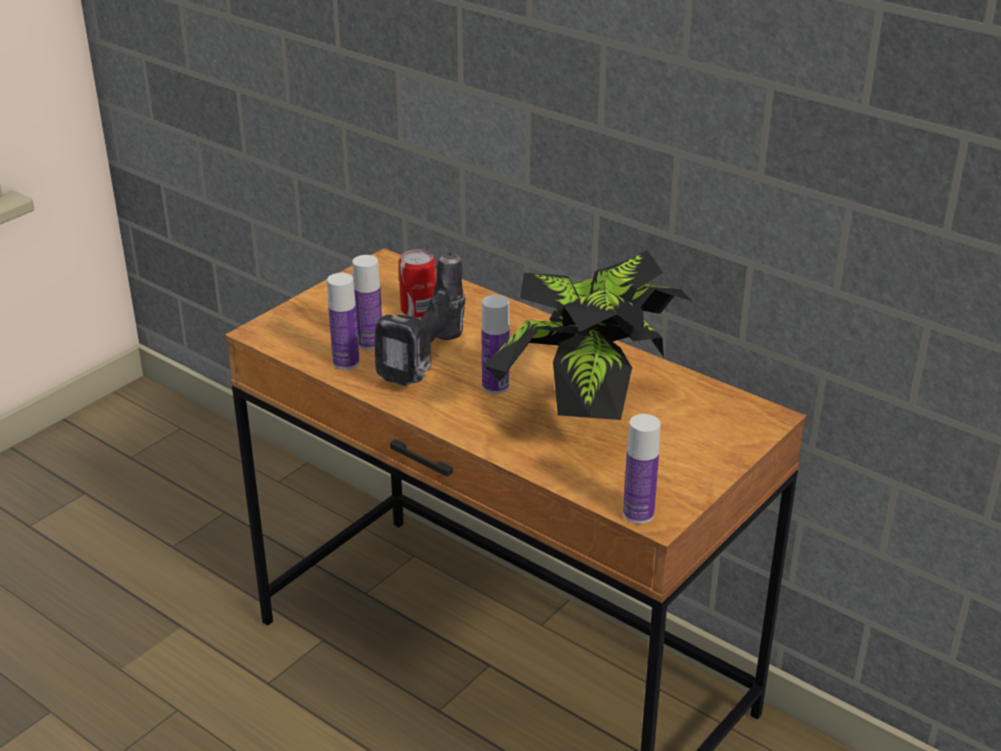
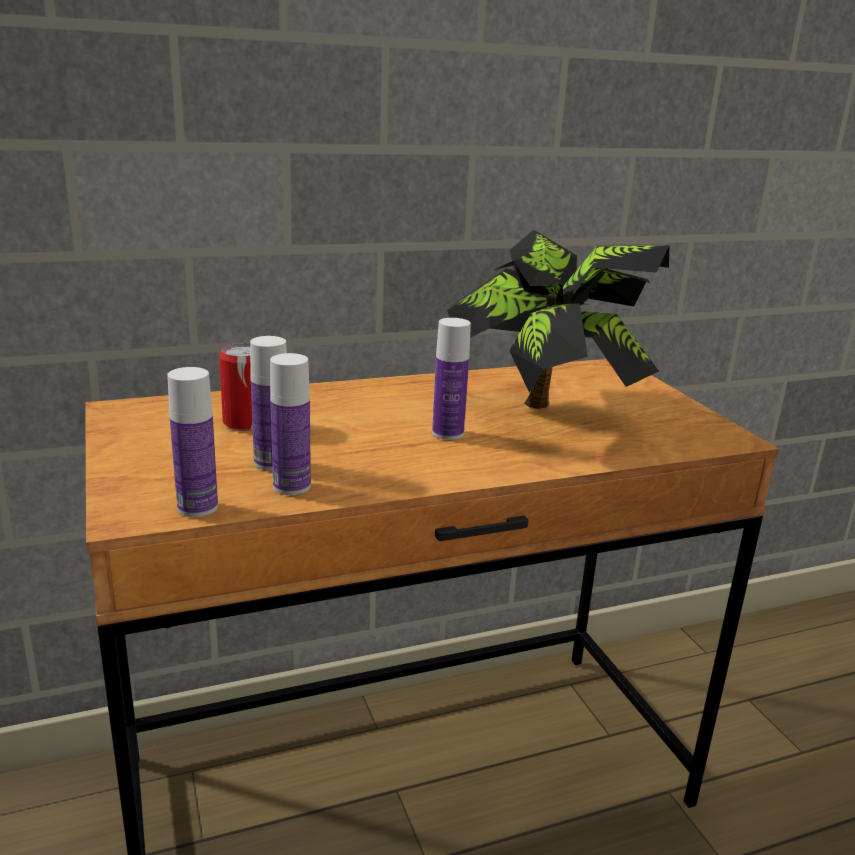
camera: 60 degrees left, 10 degrees down
power drill [375,251,466,386] -> none
bottle [623,414,661,524] -> bottle moved to [167,367,218,517]

